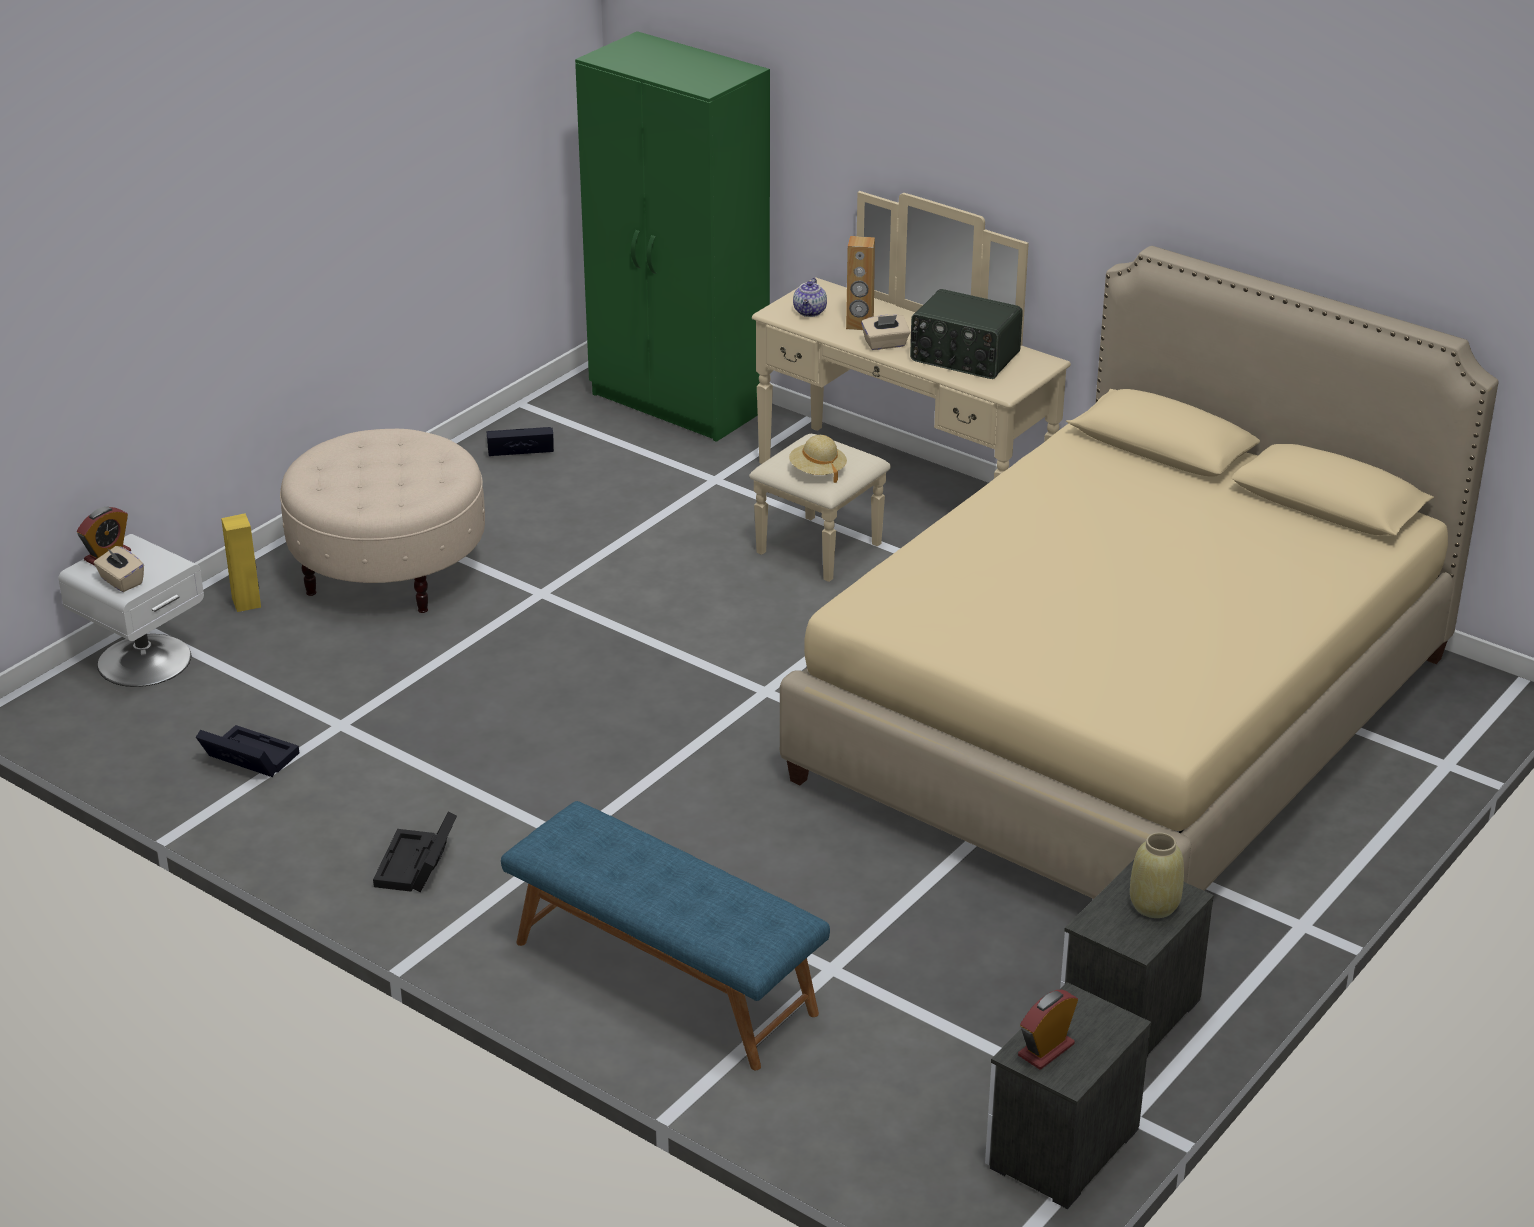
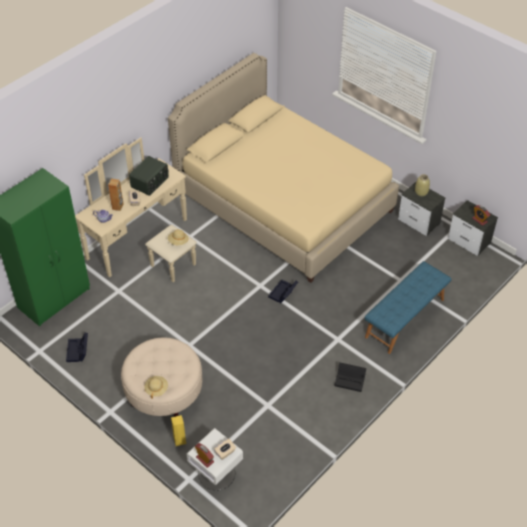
camera: 85 degrees left, 15 degrees up
black storage box [196,725,299,777] -> black storage box moved to [268,279,298,303]
none -> beige hat [145,376,168,399]

